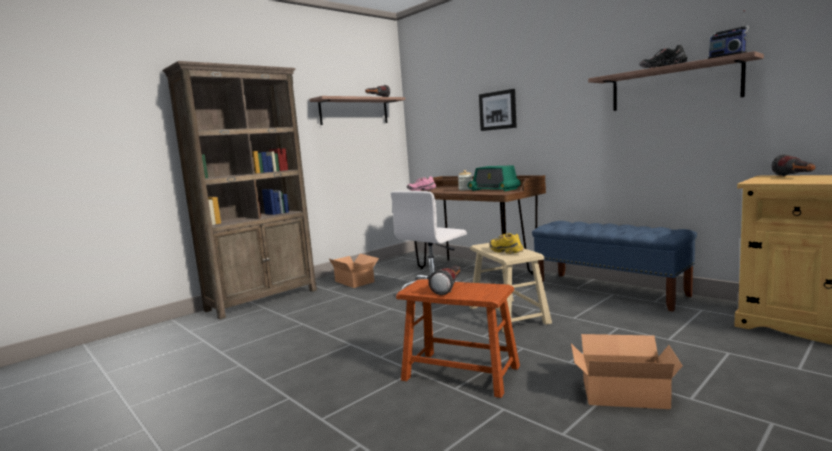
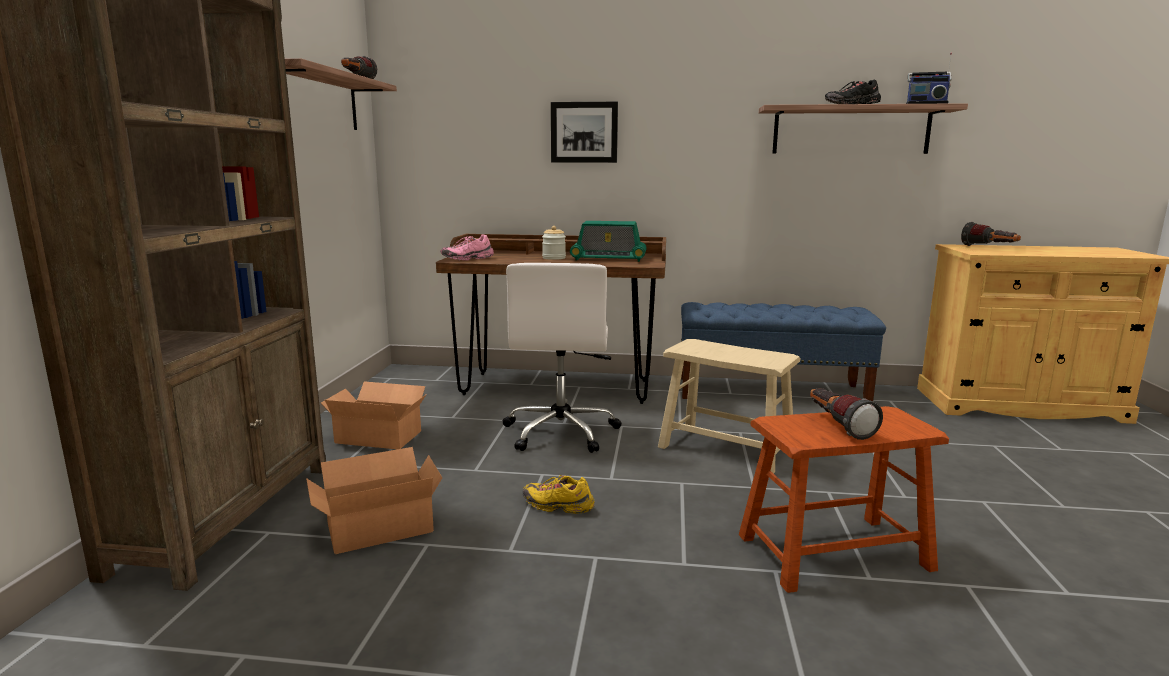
camera: 40 degrees left, 5 degrees up
yellow shoe [489,233,523,254] -> yellow shoe moved to [523,475,595,514]
cardboard box [571,334,683,409] -> cardboard box moved to [306,447,442,554]

